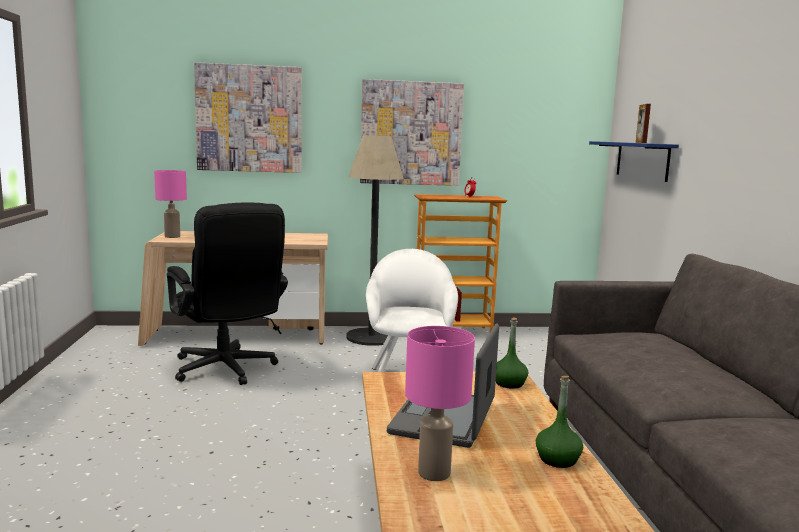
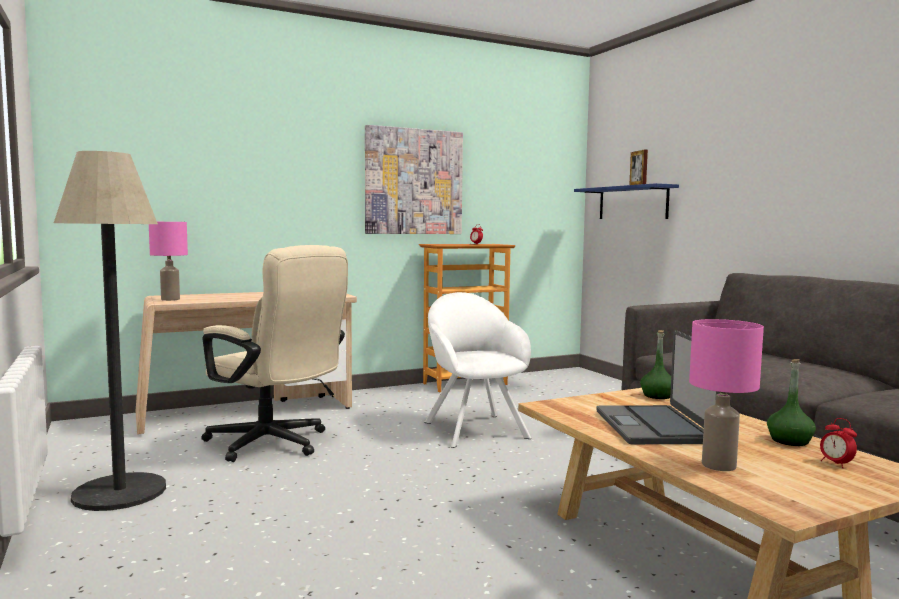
camera: 20 degrees left, 5 degrees down
black office chair [167,203,288,385] -> beige office chair [201,245,348,462]
picture [194,62,302,173] -> none
floor lamp [346,135,404,346] -> floor lamp moved to [54,151,166,511]
none -> alarm clock [820,418,857,468]

